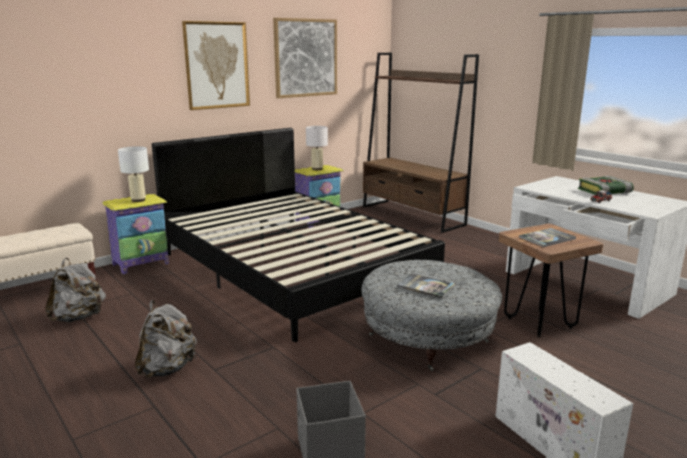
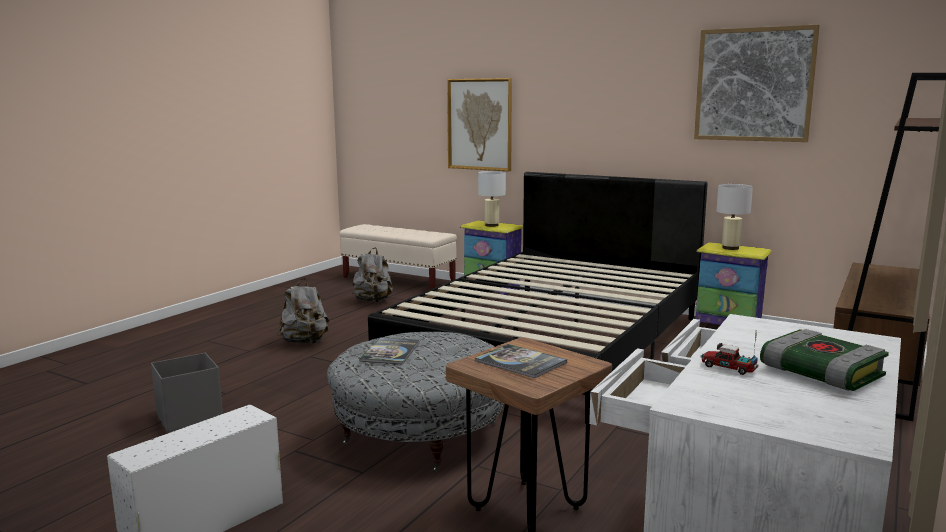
camera: 70 degrees right, 5 degrees down
picture [182,21,250,110] -> picture moved to [447,78,512,171]

